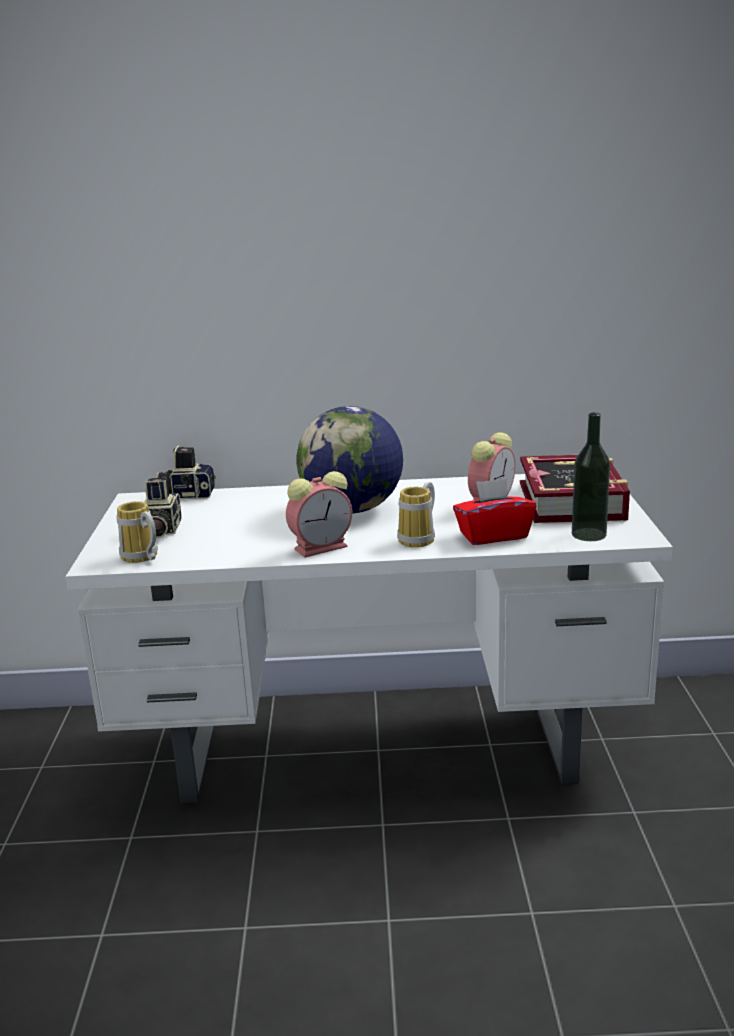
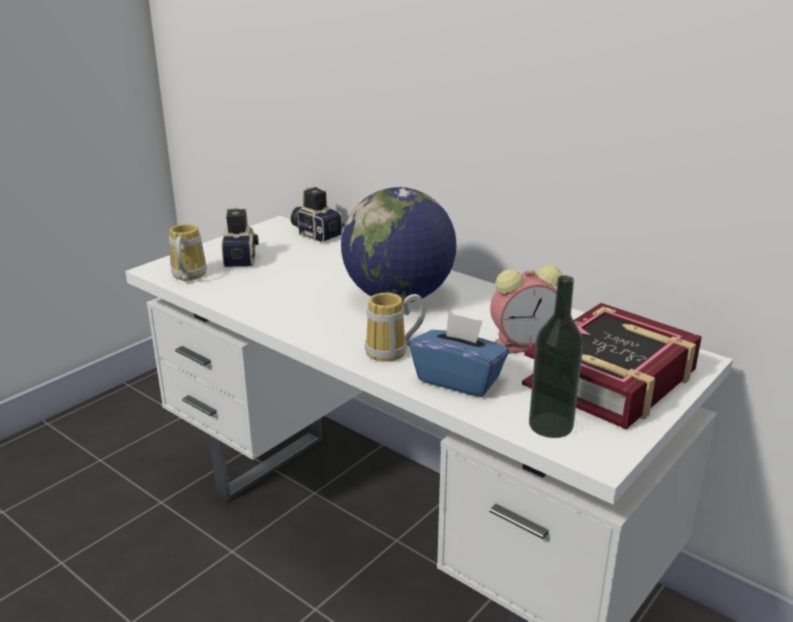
camera: 40 degrees right, 5 degrees up
camera [145,478,182,538] -> camera turned 135 degrees clockwise [221,208,259,267]
alarm clock [286,471,352,558] -> none
red tissue box [453,478,536,545] -> blue tissue box [410,312,509,397]

